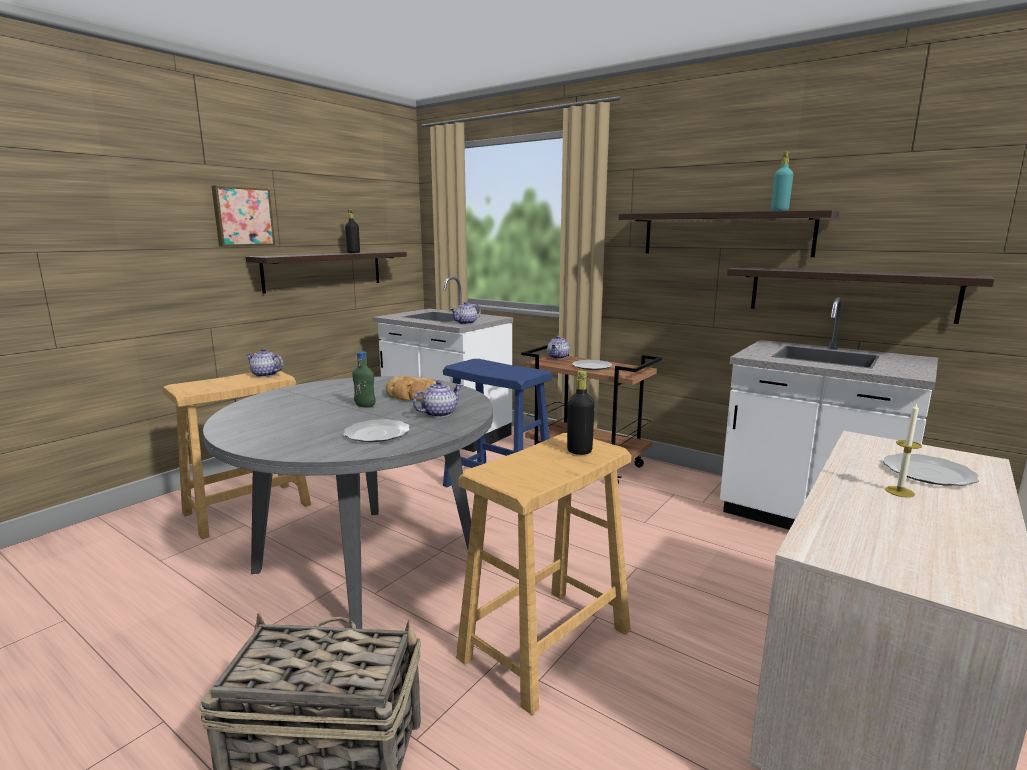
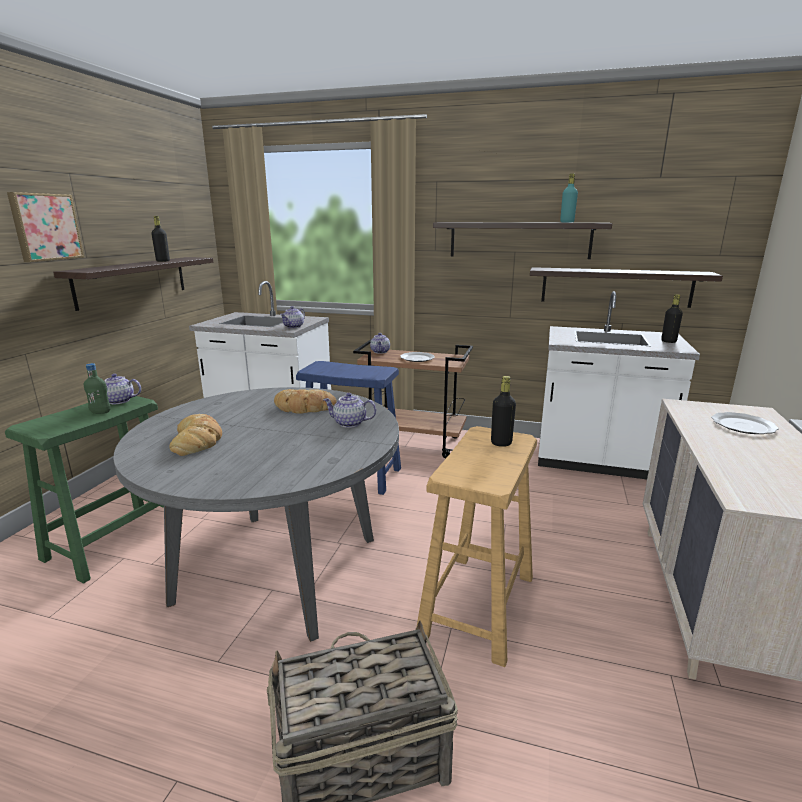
camera: 20 degrees left, 5 degrees up
beige stool [163,371,311,539] -> green stool [5,396,164,583]
plate [344,419,410,442] -> none
green bottle [352,351,376,407] -> green bottle moved to [83,363,111,414]
teapot [413,380,462,418] -> teapot turned 105 degrees counterclockwise [323,393,376,428]
candle [885,402,922,498] -> none
none -> bread [169,414,222,456]
none -> black bottle [661,294,683,343]

